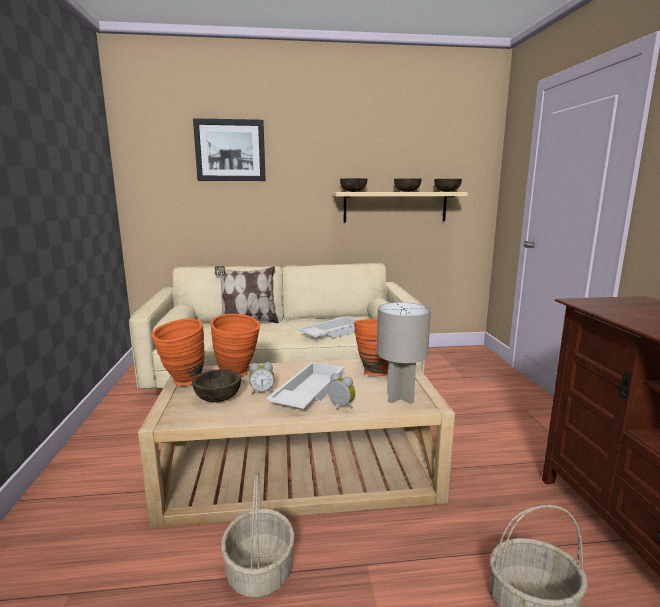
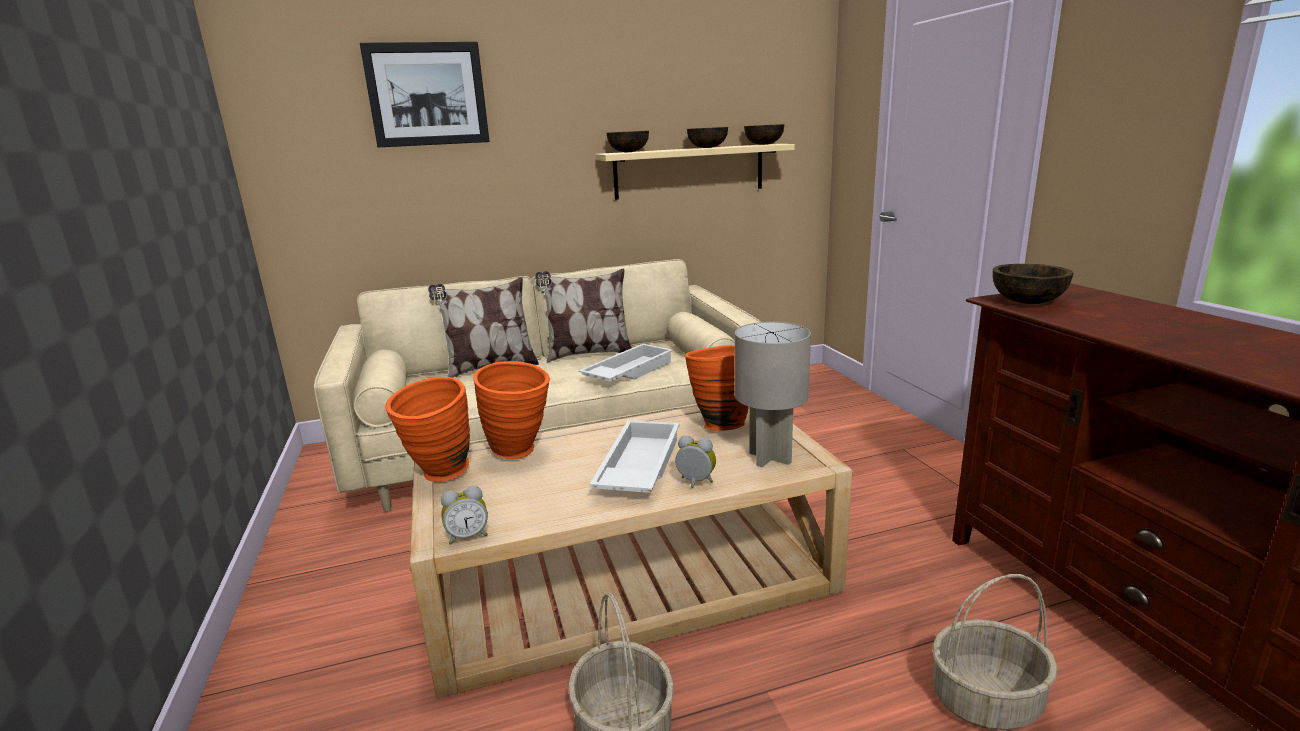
camera: 10 degrees left, 5 degrees up
brown bowl [192,369,241,402] -> brown bowl moved to [993,264,1074,304]
alarm clock [249,362,274,394] -> alarm clock moved to [441,486,488,545]
none -> pillow [535,269,632,363]

